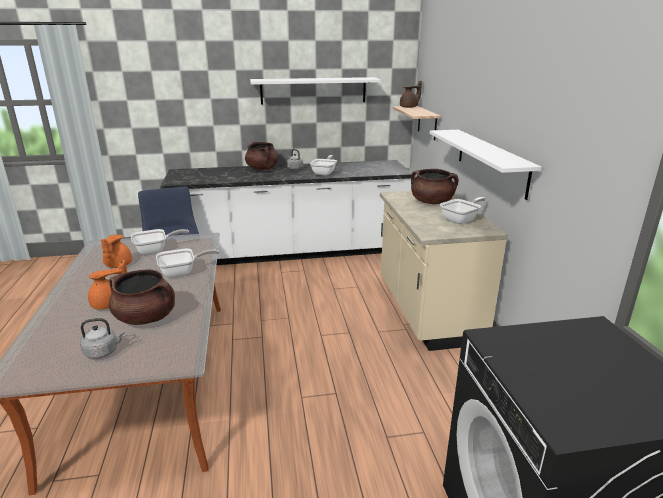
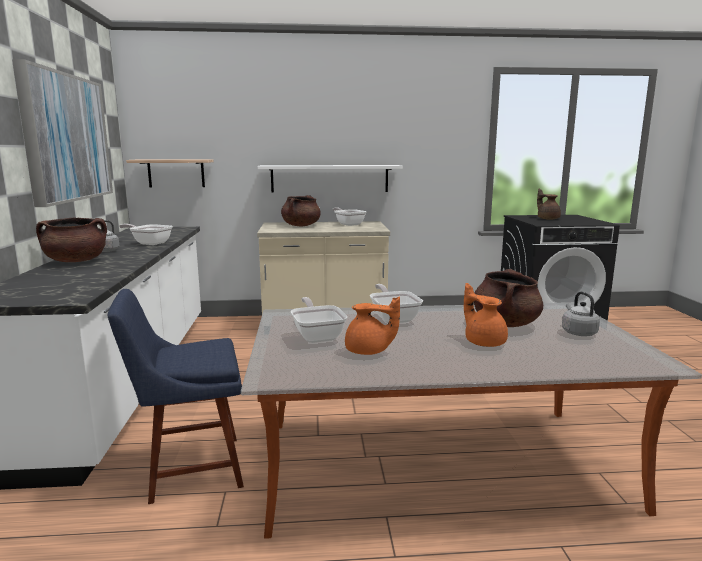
camera: 85 degrees left, 10 degrees down
white shelf [250,77,381,105] -> picture [12,59,113,207]
brown teapot [400,81,422,108] -> brown teapot moved to [537,189,561,220]

